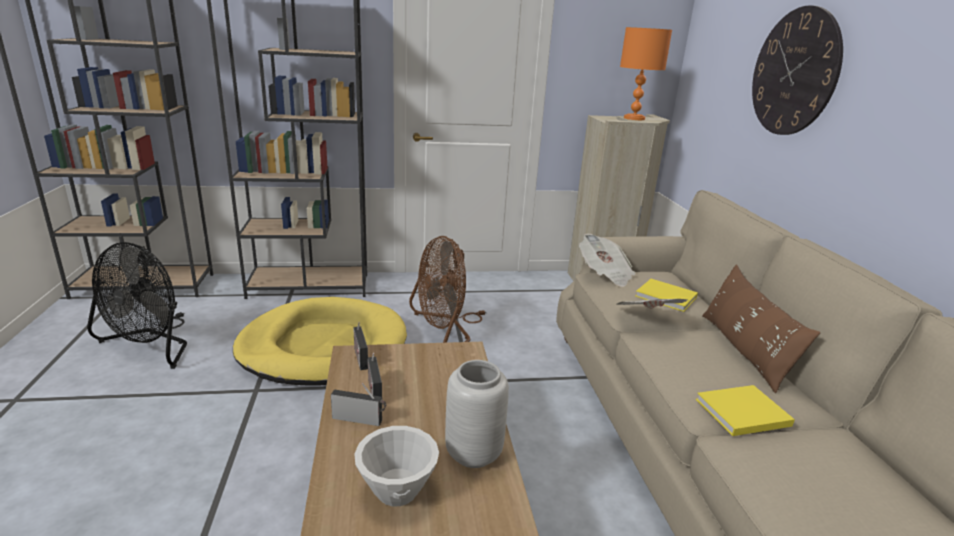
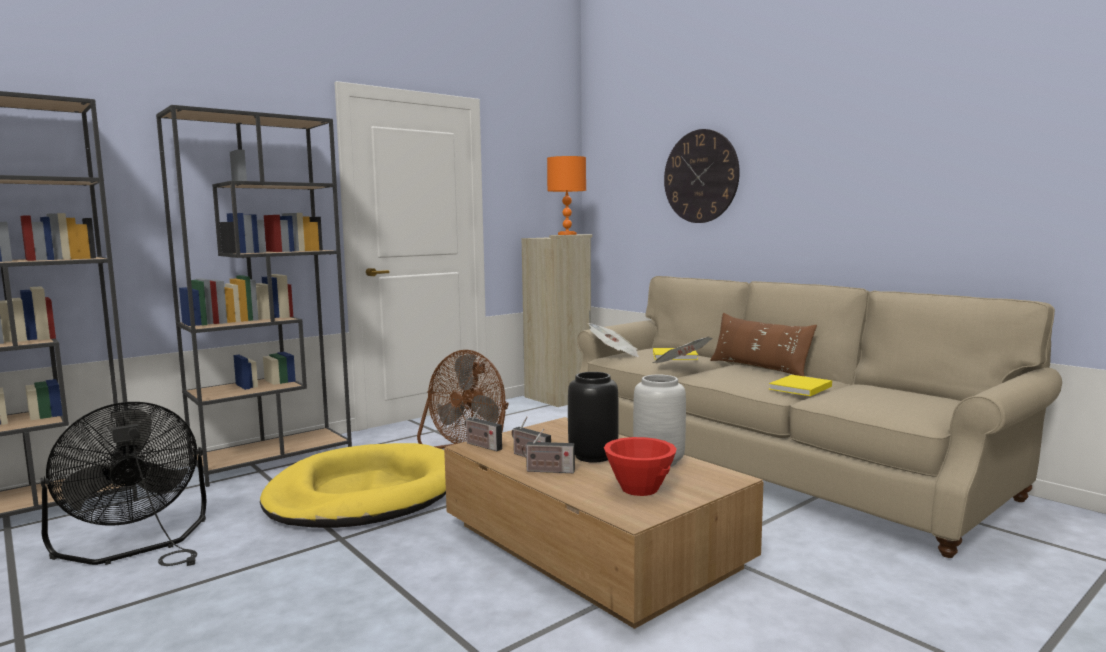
camera: 30 degrees left, 15 degrees down
black fan [87,242,187,369] -> black fan turned 150 degrees clockwise [40,402,206,566]
radio [331,383,386,426] -> radio turned 150 degrees counterclockwise [522,428,575,473]
white bowl [354,426,439,506] -> red bowl [604,437,677,496]
none -> black vase [568,372,619,463]

